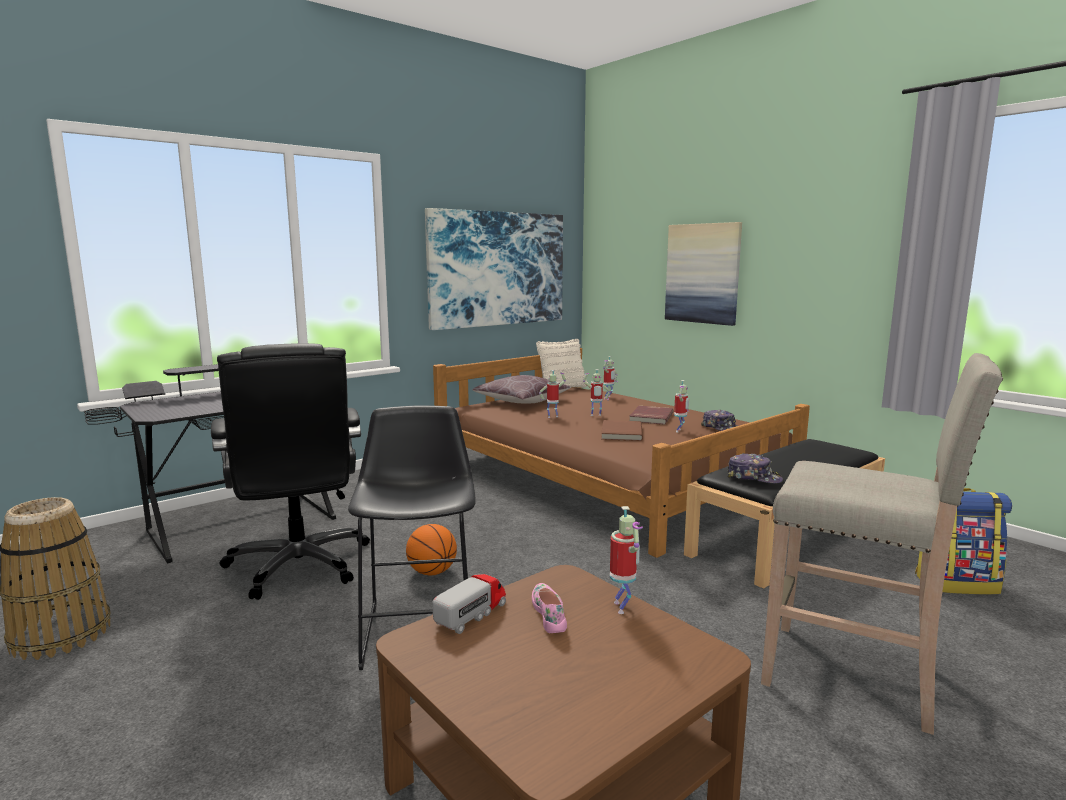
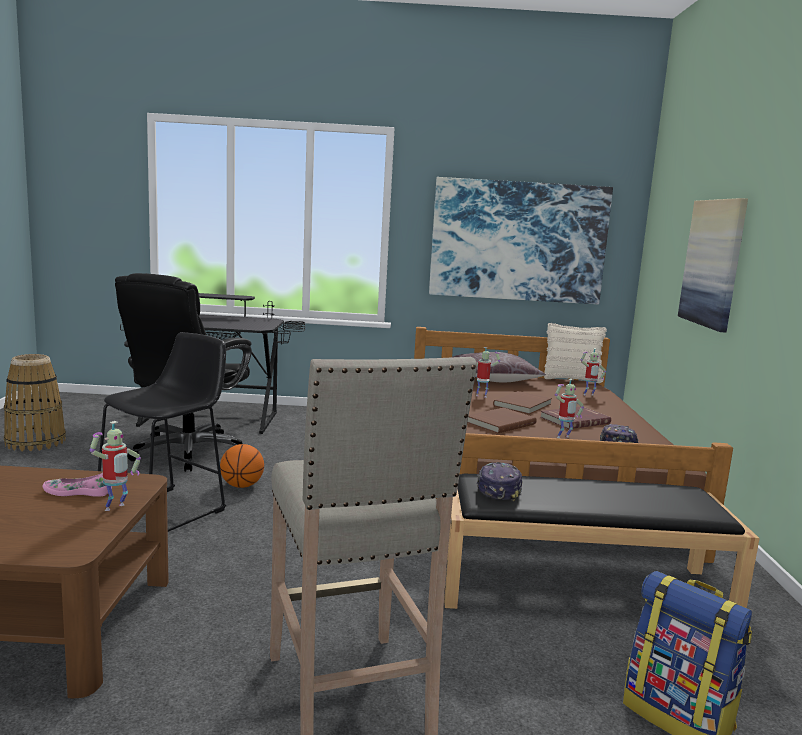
camera: 40 degrees right, 0 degrees up
toy truck [432,574,506,634] -> none
pink shoe [532,583,567,633] -> pink shoe turned 120 degrees counterclockwise [43,473,112,497]
toy robot [583,369,611,416] -> brown book [493,391,552,414]
cap [728,453,783,484] -> cap turned 150 degrees counterclockwise [477,462,523,502]

